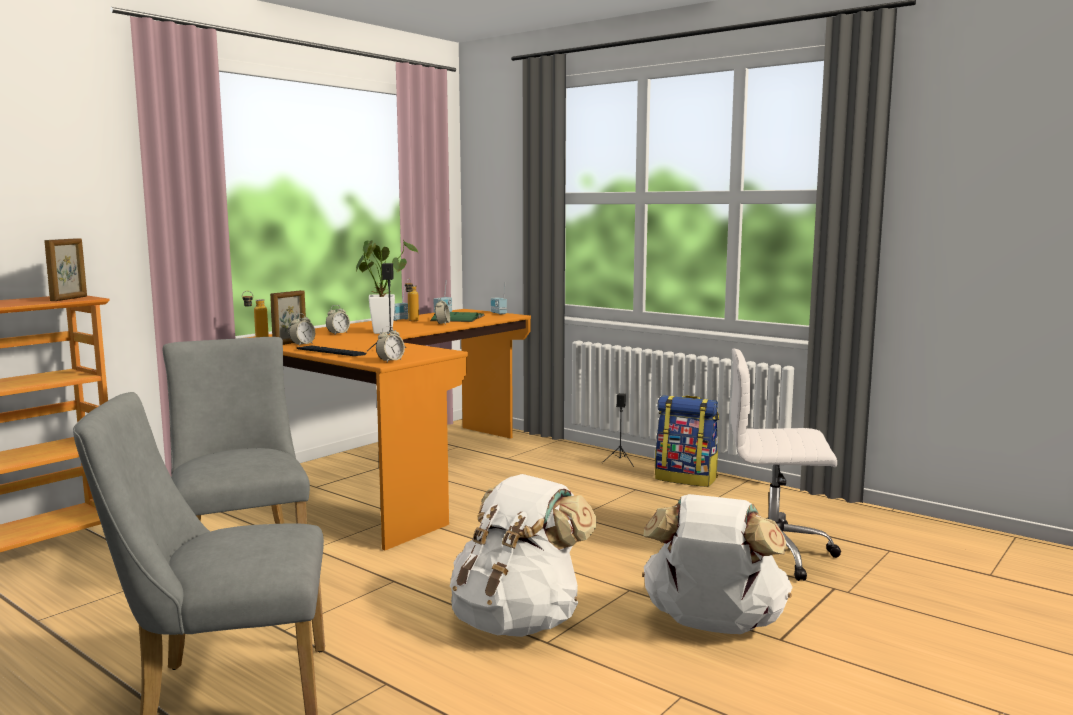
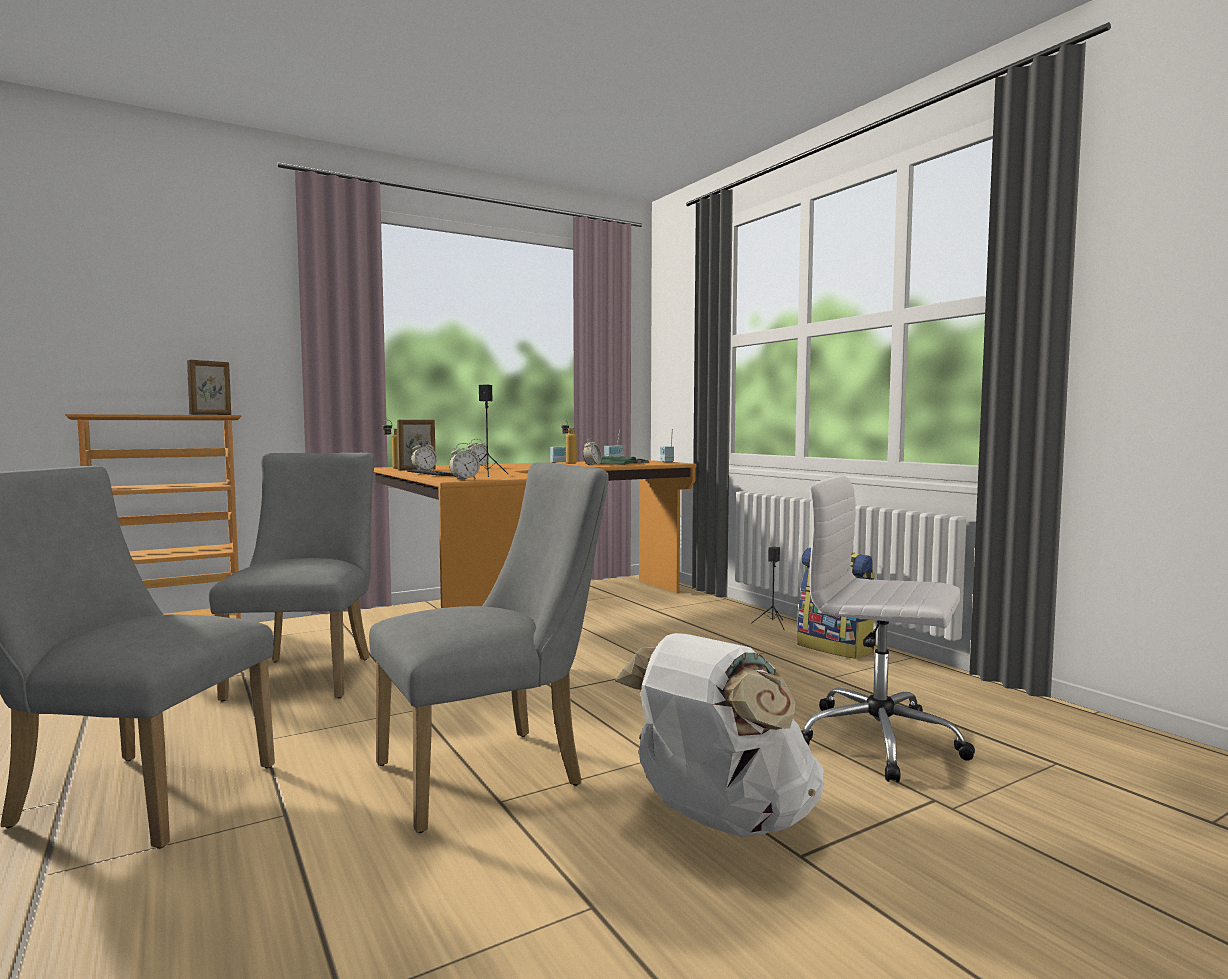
camera: 20 degrees right, 5 degrees down
potted plant [356,240,419,334] -> none
white backpack [450,474,596,637] -> grey chair [369,462,609,833]

